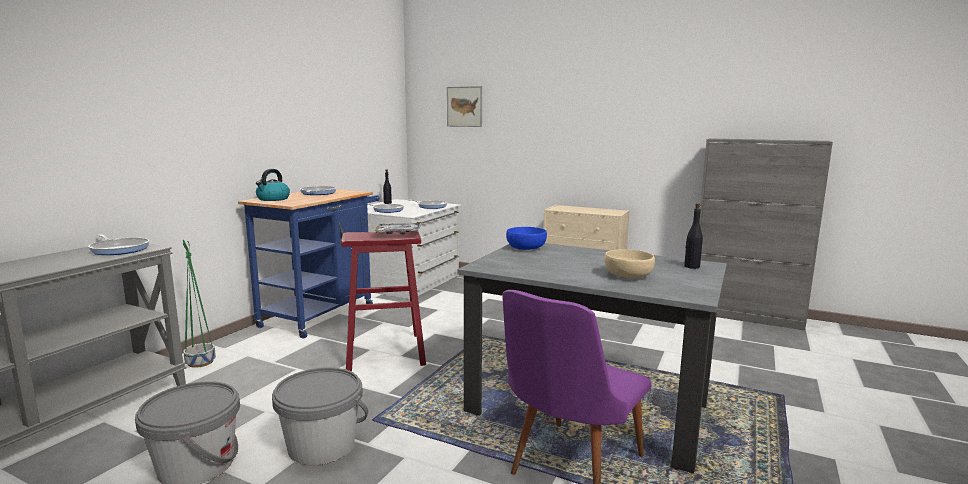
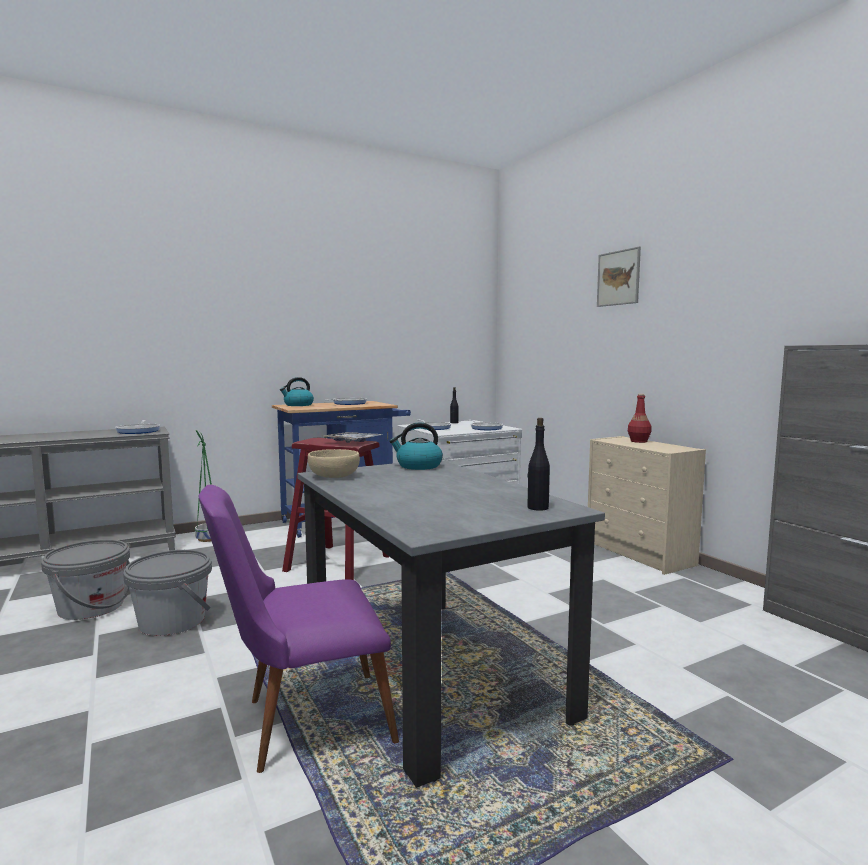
camera: 35 degrees right, 5 degrees down
picture [447,86,482,127] -> picture moved to [597,246,641,307]
blue bowl [506,227,547,250] -> kettle [389,422,443,470]
beige bowl [604,249,655,278] -> beige bowl moved to [308,449,360,478]
none -> red bottle [628,394,651,443]

